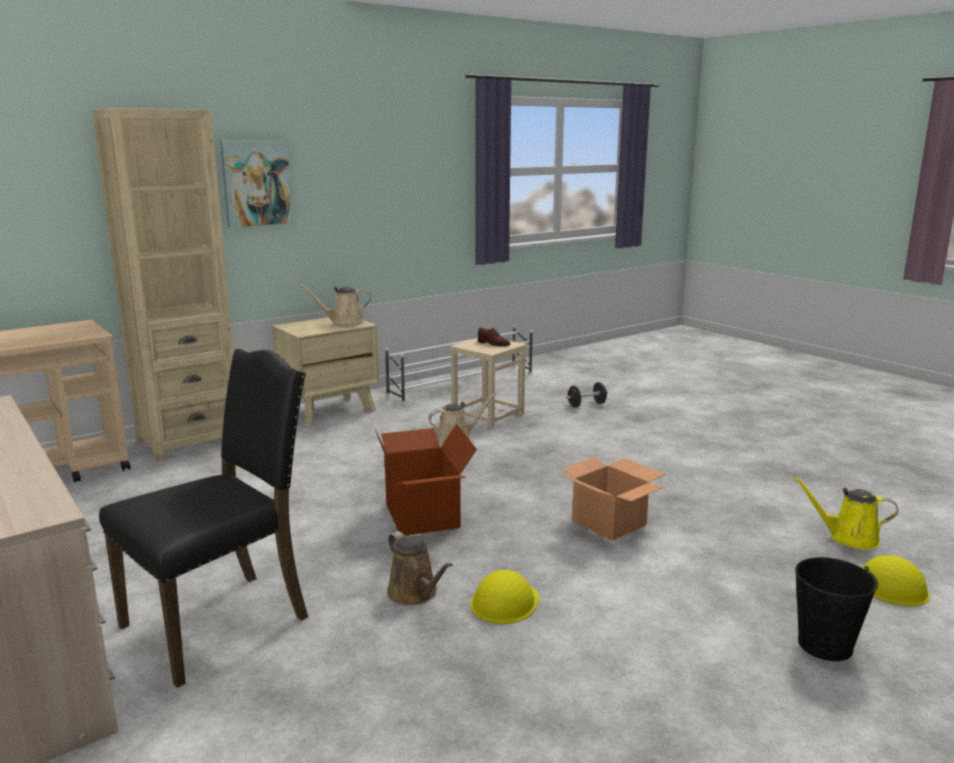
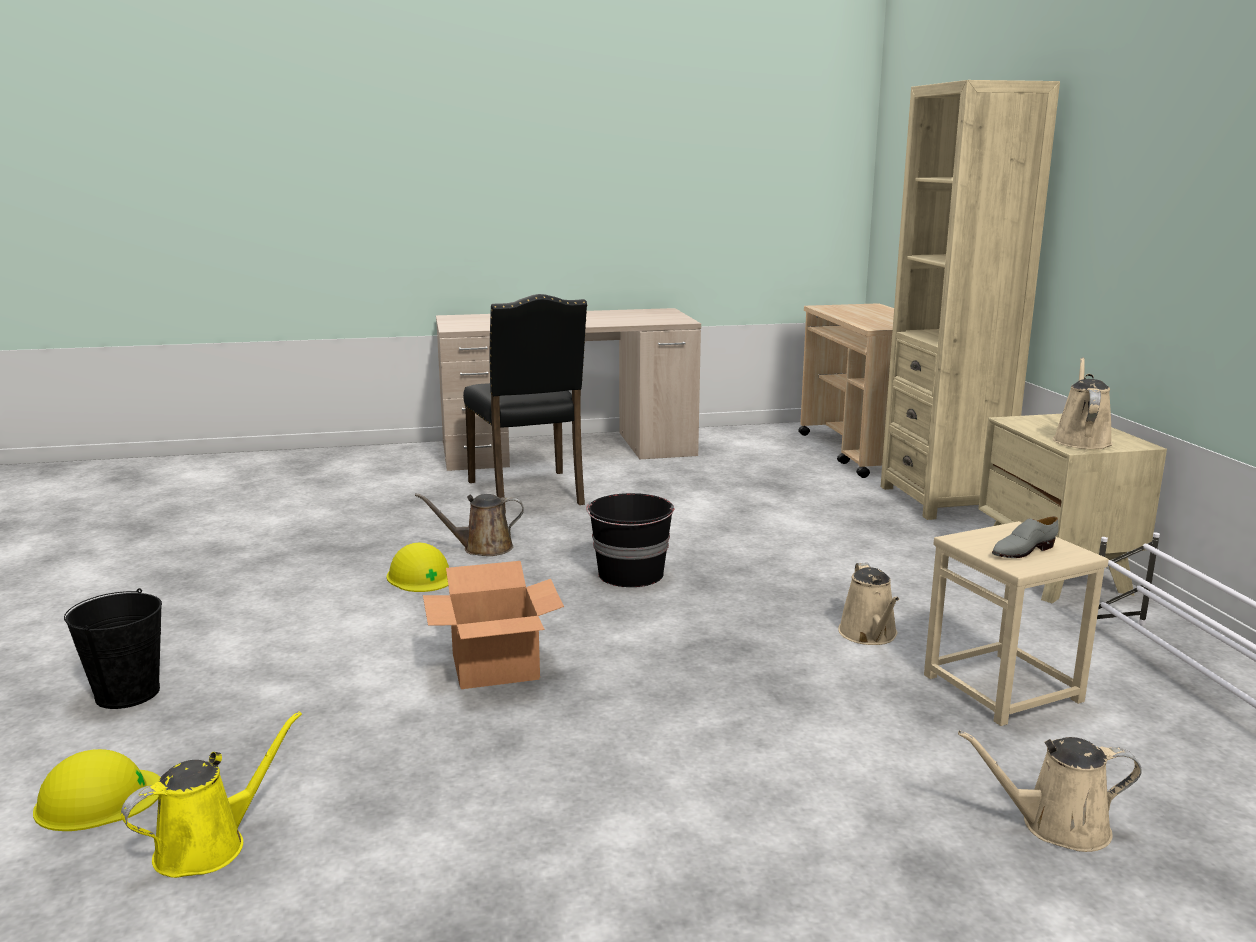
camera: 115 degrees right, 0 degrees up
picture [220,140,293,227] -> none
cardboard box [375,424,477,536] -> black bucket [586,493,675,587]
brown shoe [478,327,511,346] -> grey shoe [992,516,1059,558]
black dumbbell [566,382,608,408] -> beige watering can [958,730,1142,852]

